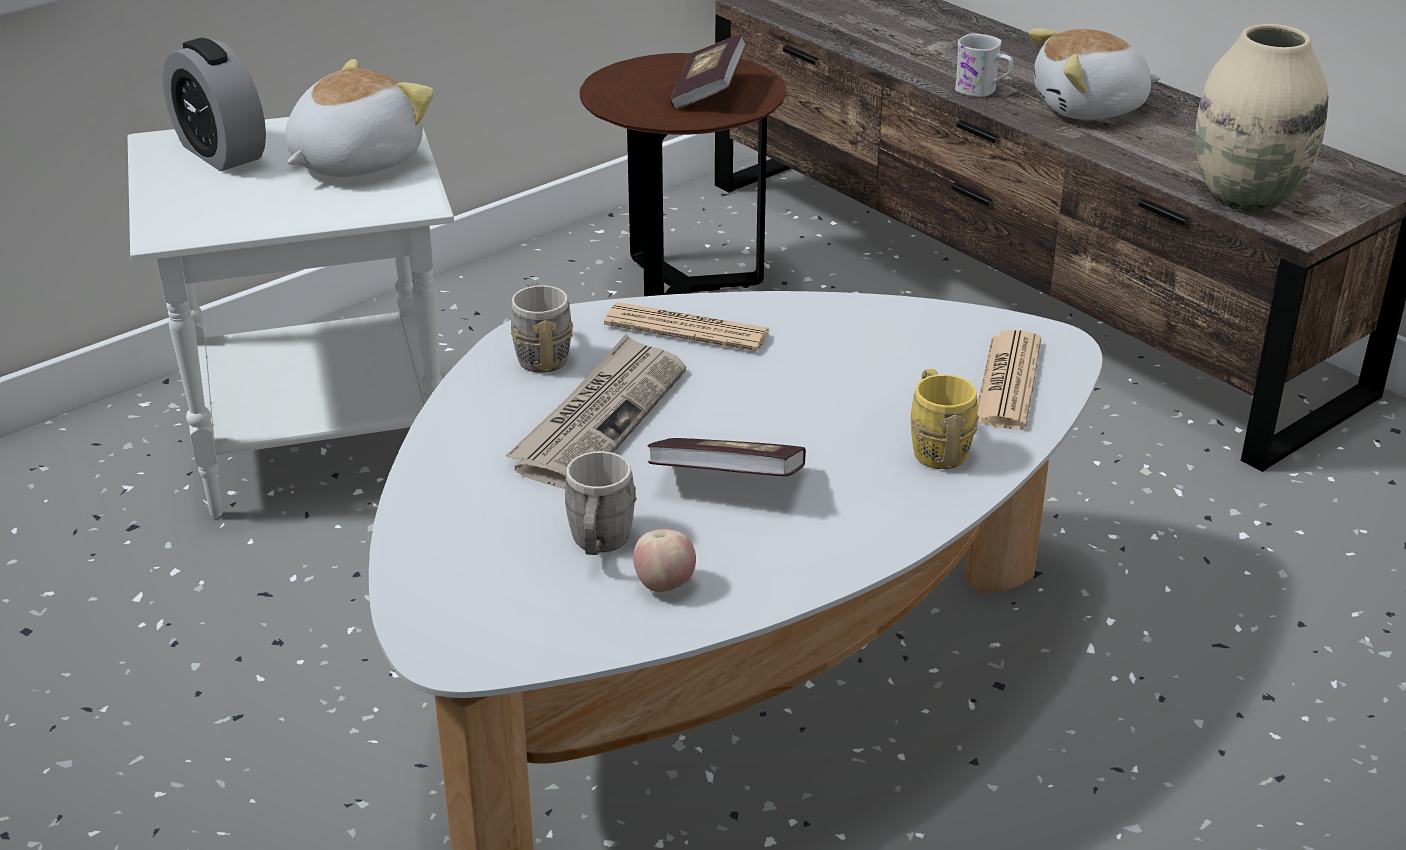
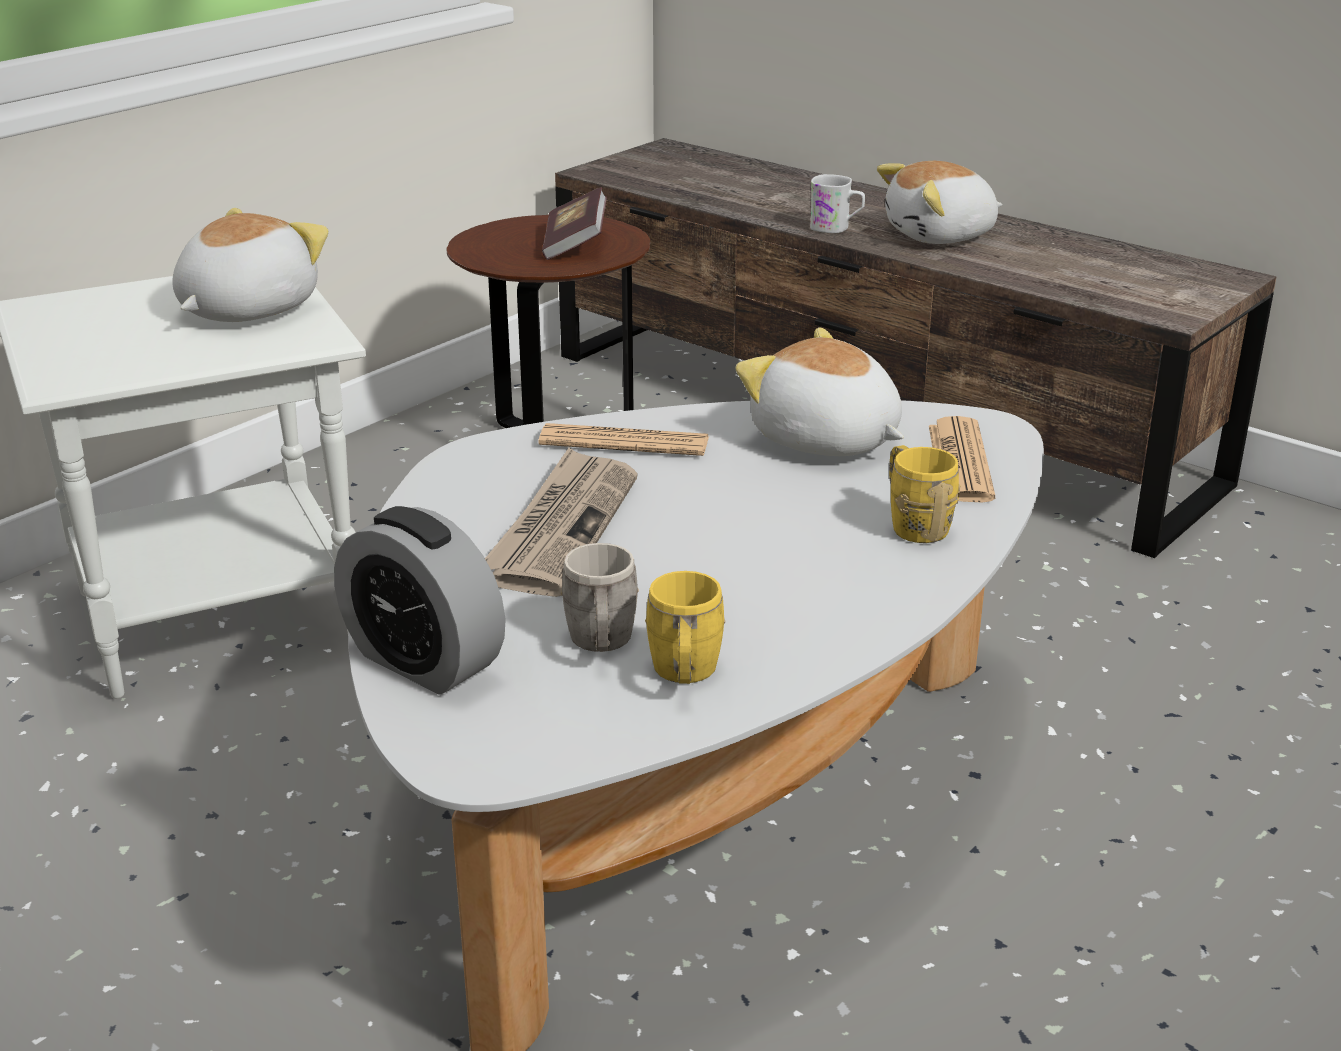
camera: 10 degrees left, 5 degrees down
alarm clock [163,38,266,171] -> alarm clock moved to [334,506,506,695]
grey mug [511,282,573,373] -> none
apple [633,529,696,592] -> yellow mug [645,571,726,684]
book [647,438,806,476] -> none
beige vase [1195,24,1328,212] -> none
none -> plush toy [735,327,904,456]

